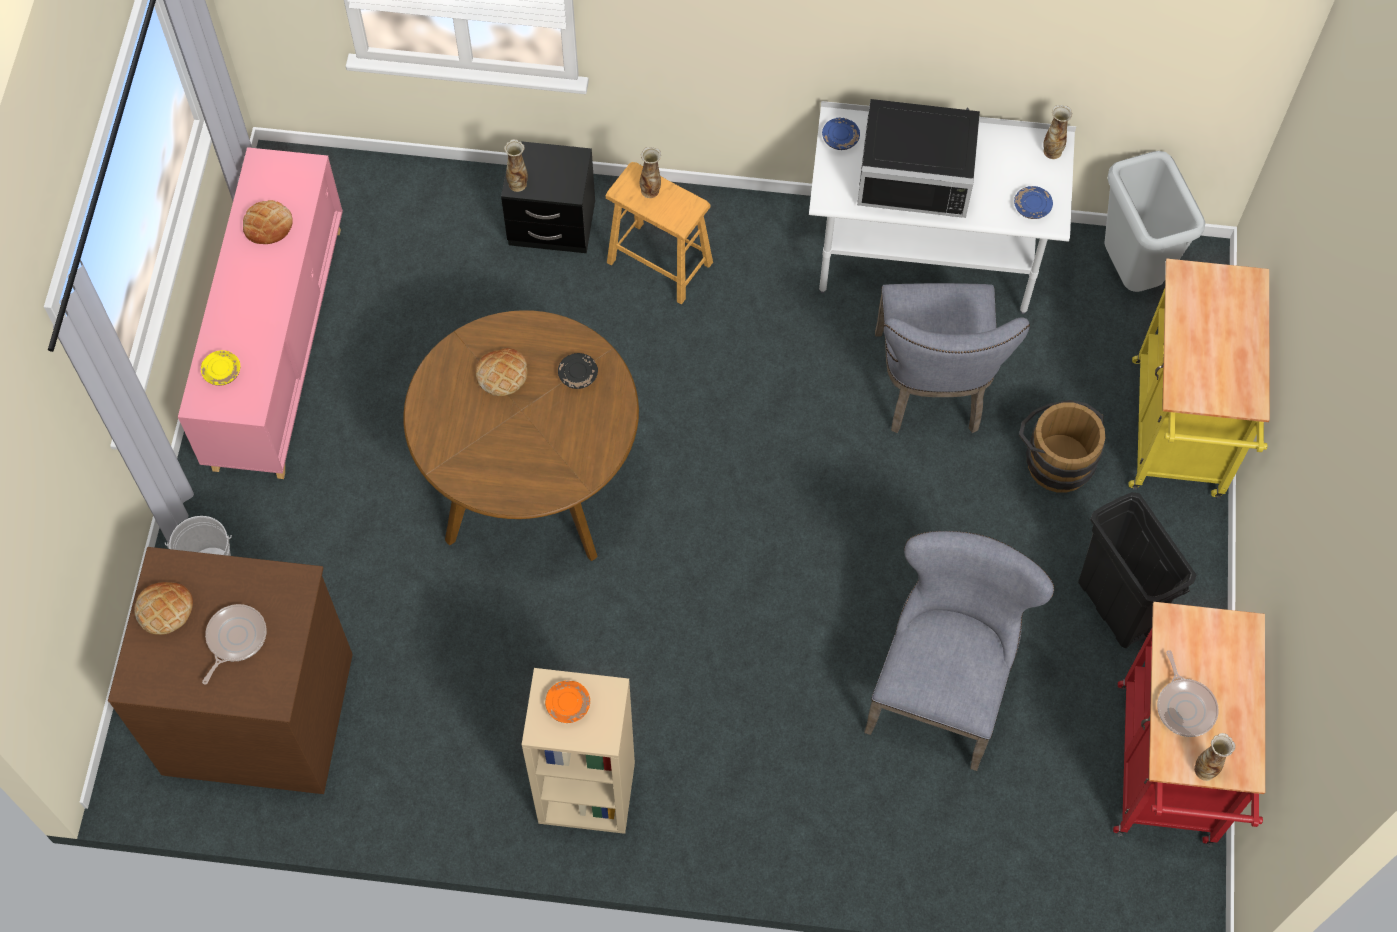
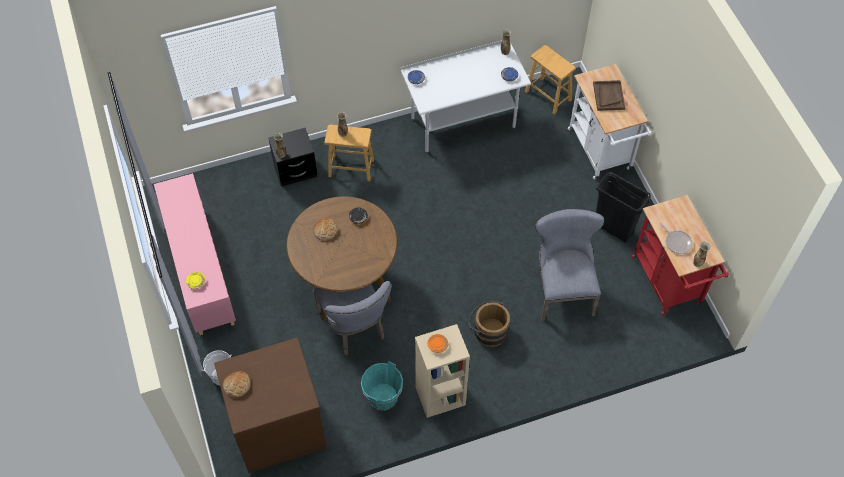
camera: 25 degrees left, 5 degrees down
frying pan [202,604,266,685] -> none
bread [243,200,293,244] -> none
black microwave [857,99,980,218] -> none
grey chair [875,283,1030,433] -> grey chair moved to [313,281,391,355]
brown bucket [1019,400,1105,493] -> brown bucket moved to [468,300,510,347]
grey trash can [1105,151,1205,292] -> brown stool [525,45,576,114]
yellow cart [1129,259,1270,499] -> white cart [567,64,652,179]
none -> turquoise bucket [361,361,403,411]
none -> brown tray [593,80,625,111]

